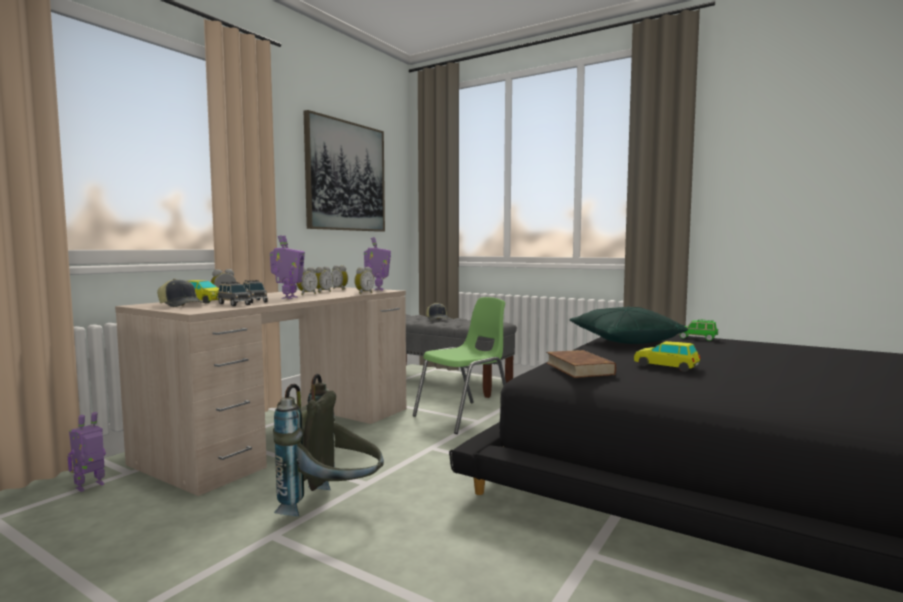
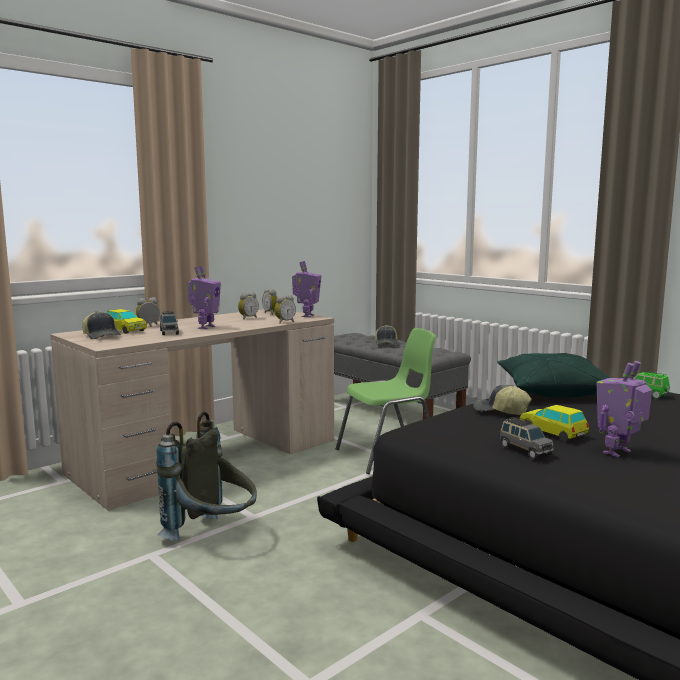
camera: 15 degrees right, 5 degrees up
toy robot [68,412,106,492] -> toy robot moved to [597,361,652,457]
grey toy car [218,282,251,306] -> grey toy car moved to [500,417,553,459]
alarm clock [296,267,318,295] -> none
picture [304,110,385,232] -> none
brown book [546,350,616,378] -> none
none -> cap [473,385,532,415]

